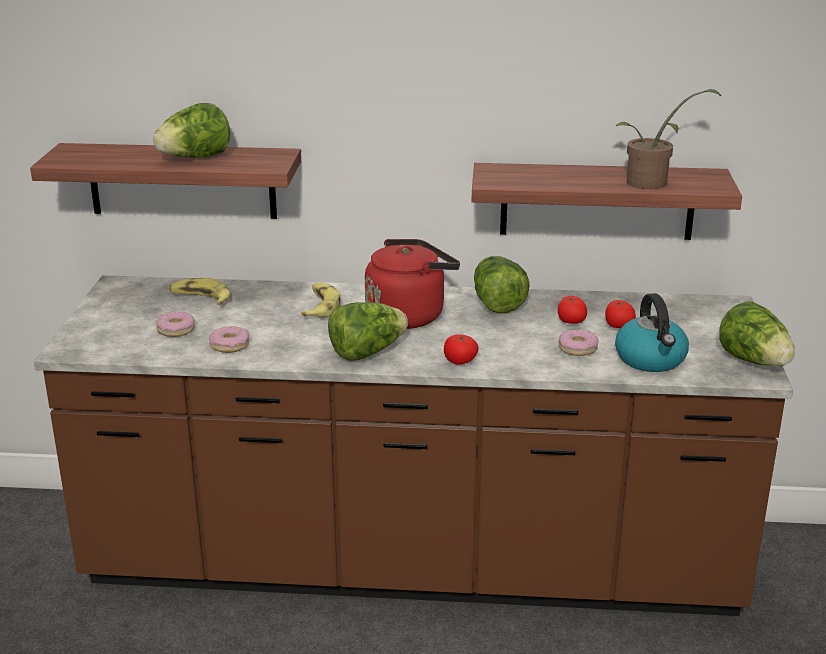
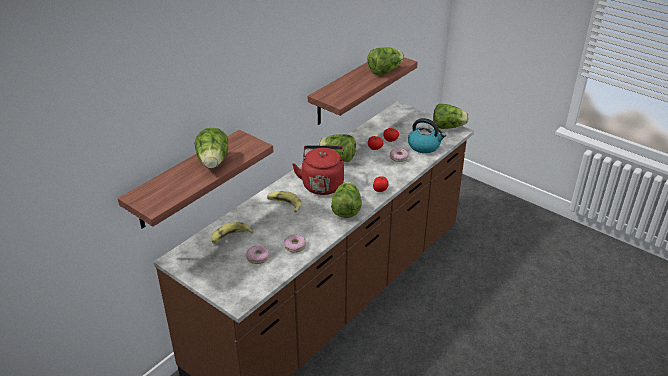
camera: 55 degrees left, 10 degrees up
potted plant [615,89,722,189] -> lettuce [367,47,404,75]

